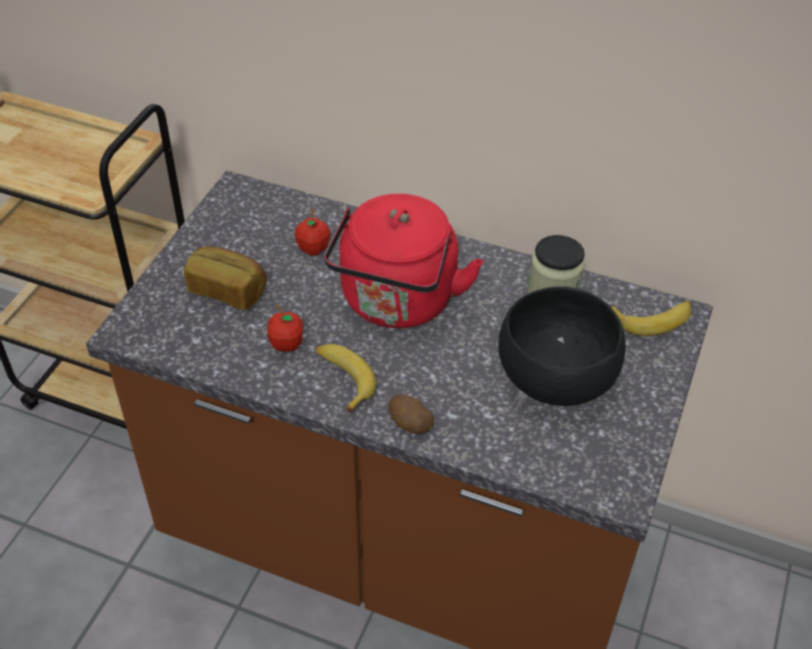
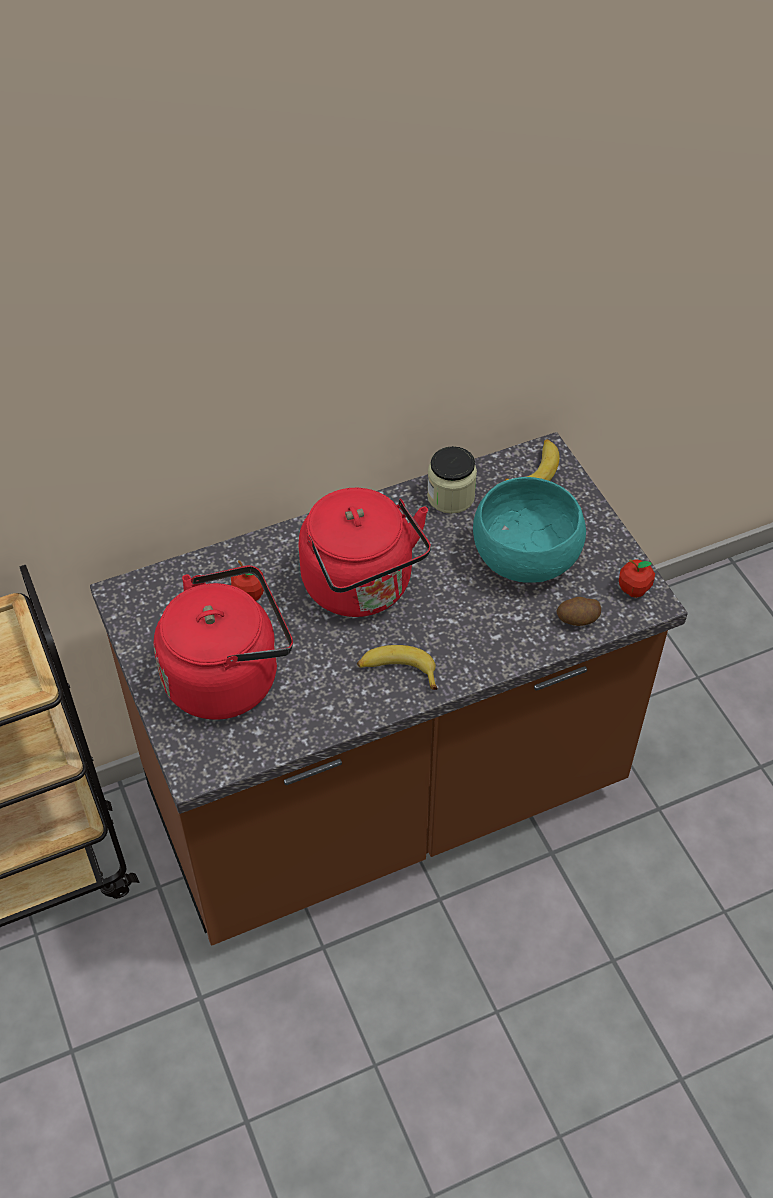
camera: 45 degrees left, 5 degrees up
bread [184,246,267,310] -> red kettle [154,565,293,720]
apple [267,304,303,352] -> apple moved to [619,559,655,598]
potato [388,395,434,434] -> potato moved to [556,597,601,626]
black bowl [498,286,626,406] -> turquoise bowl [473,477,586,583]

